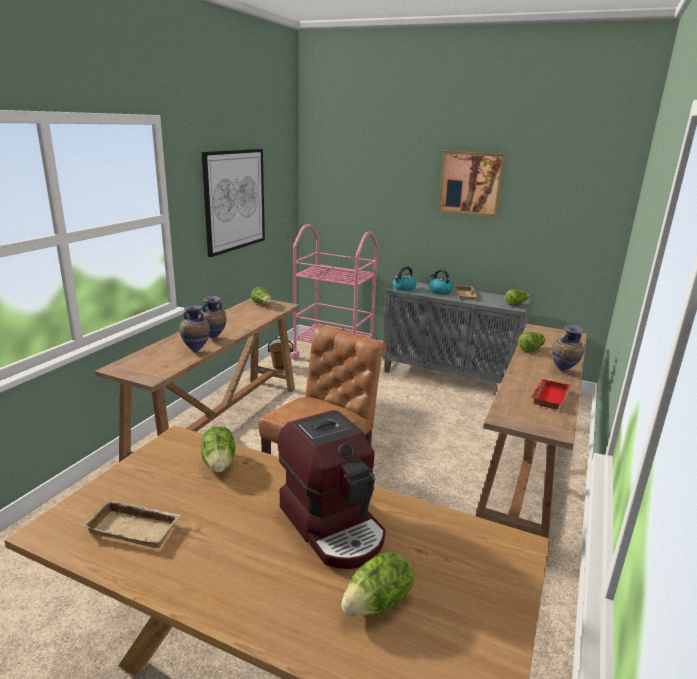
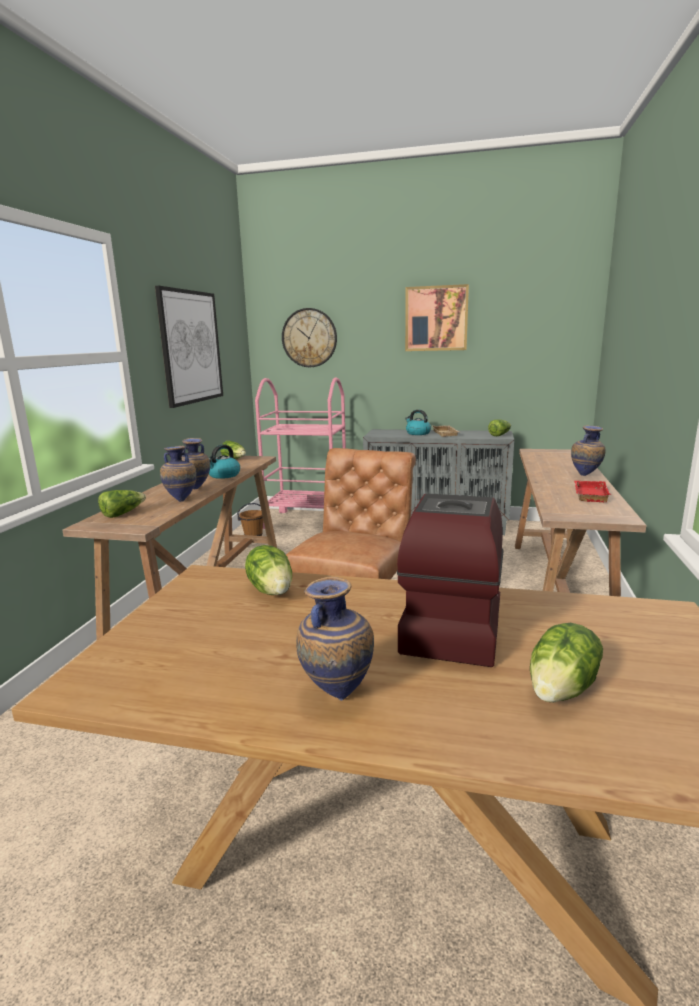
camera: 10 degrees left, 5 degrees down
beige tray [82,500,181,548] -> none
coffee machine [278,410,385,569] -> coffee machine turned 120 degrees counterclockwise [397,493,504,667]
kettle [393,266,416,291] -> kettle moved to [209,445,240,479]
lettuce [518,332,545,352] -> lettuce moved to [98,490,146,518]
none -> wall clock [282,308,337,367]
none -> vase [296,577,374,701]

